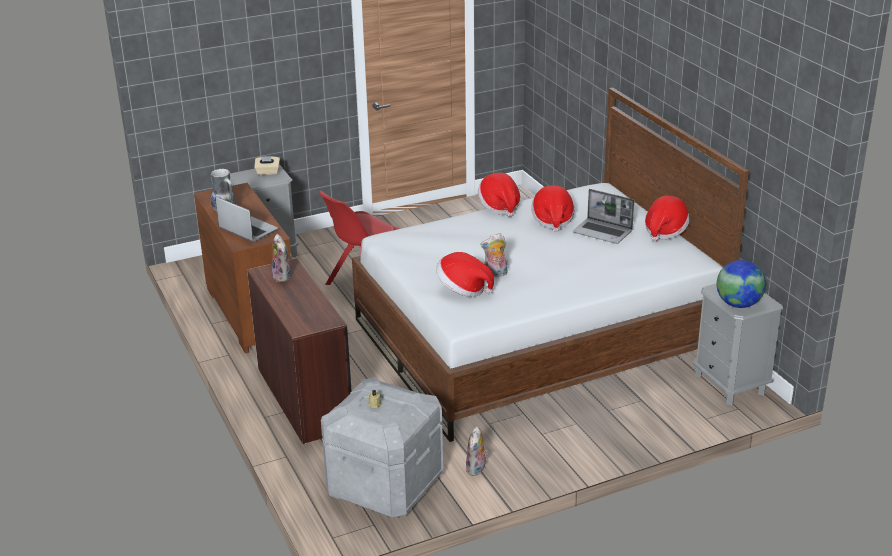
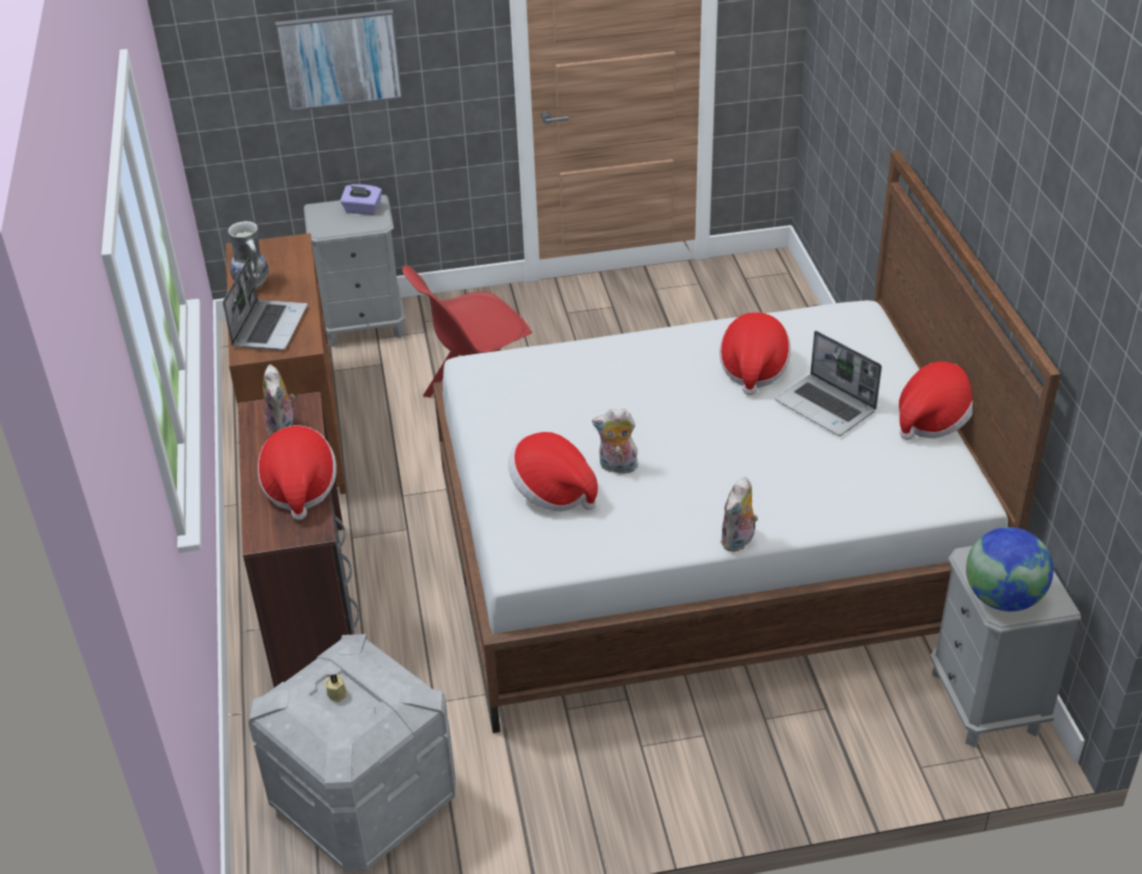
camera: 15 degrees right, 10 degrees up
laptop [215,197,279,242] -> laptop turned 45 degrees clockwise [223,258,308,350]
beige tissue box [254,156,280,175] -> purple tissue box [340,184,382,215]
plush toy [466,427,488,476] -> plush toy moved to [720,477,758,552]
hat [478,173,520,217] -> hat moved to [258,426,337,520]
none -> picture [275,9,403,111]

